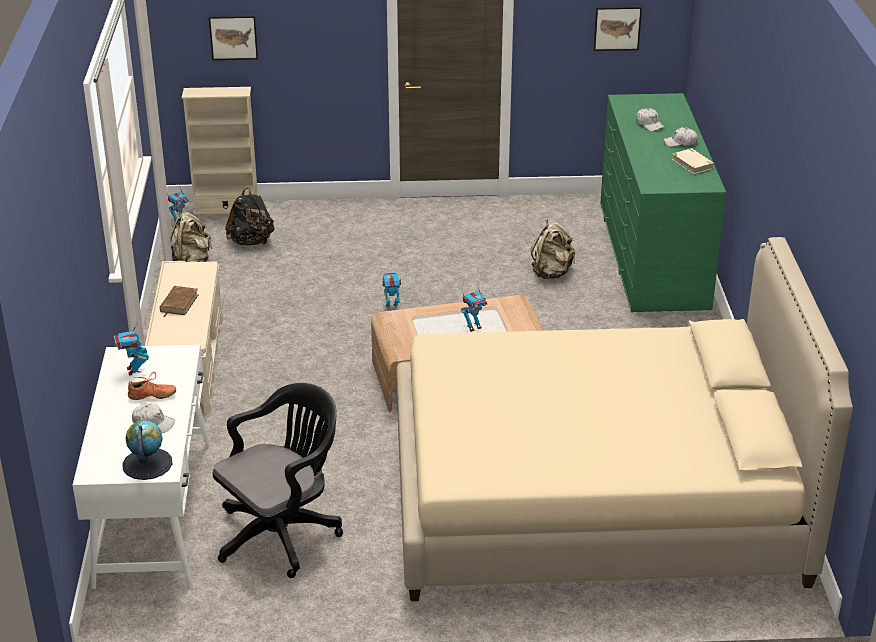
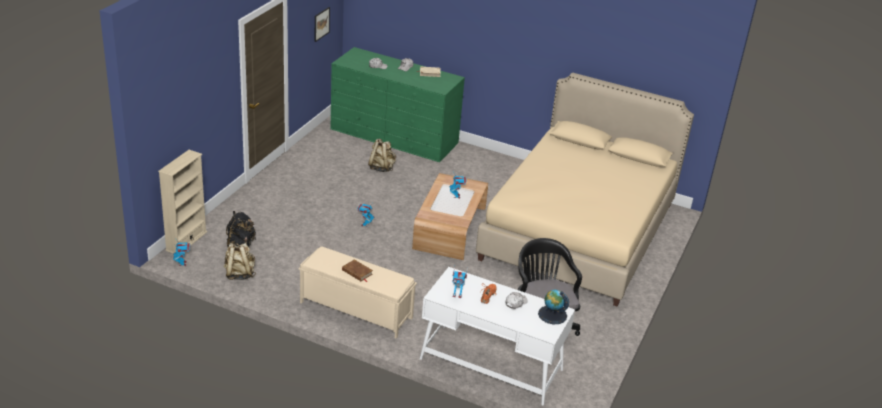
camera: 65 degrees left, 0 degrees up
picture [209,16,258,60] -> none

